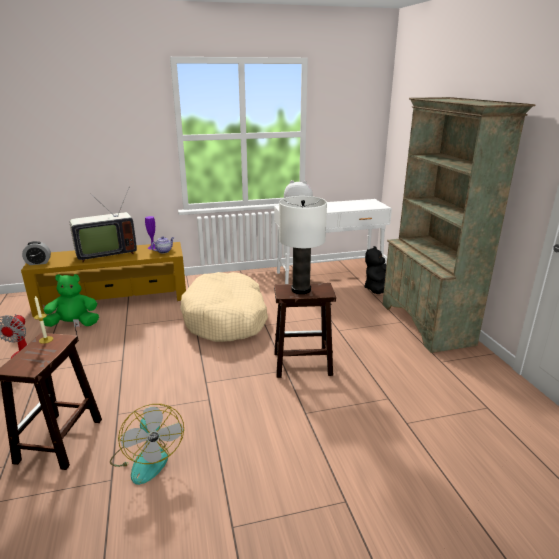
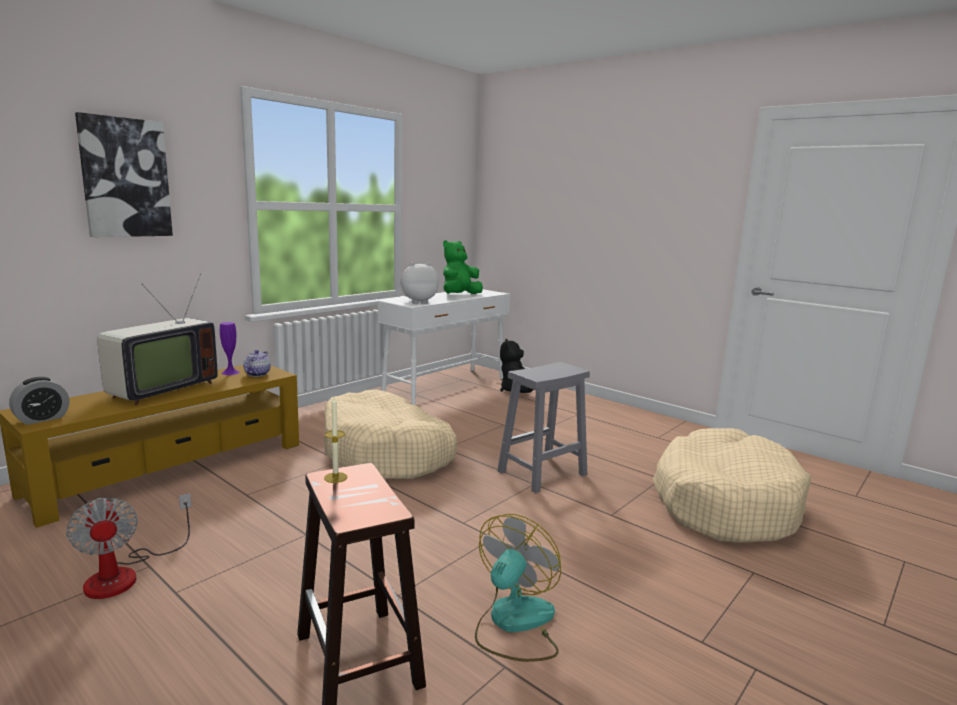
camera: 35 degrees left, 10 degrees down
green plush toy [43,274,99,327] -> green plush toy moved to [443,240,483,294]
fan [110,404,184,485] -> fan turned 90 degrees counterclockwise [475,514,561,662]
brown stool [274,283,336,378] -> grey stool [497,362,590,493]
white table lamp [279,196,327,294] -> none
green bookcase [382,97,536,353] -> none
none -> picture [75,112,173,237]
none -> beige dog bed [653,428,811,543]

